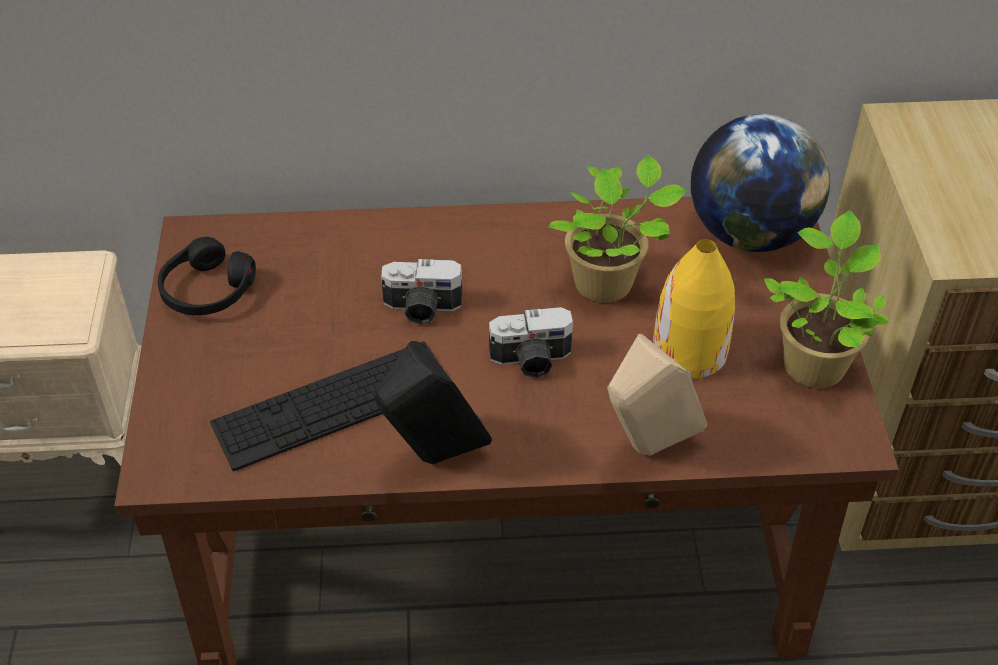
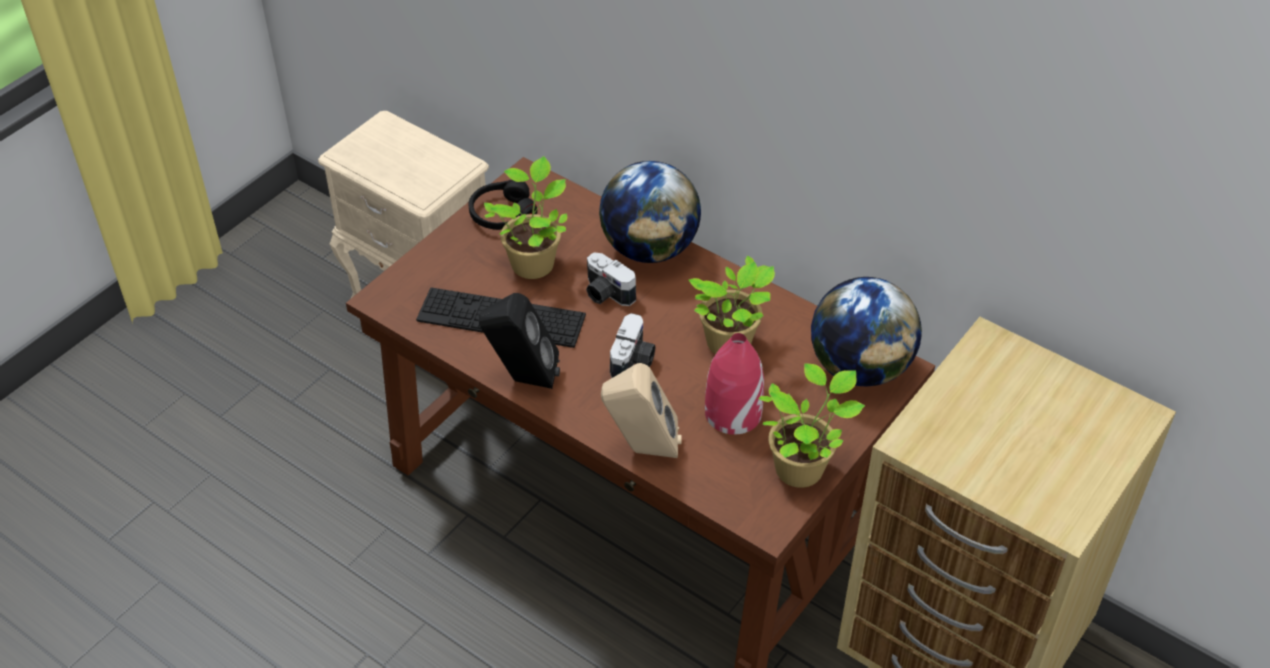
camera: 40 degrees right, 0 degrees up
camera [489,307,573,378] -> camera turned 105 degrees counterclockwise [610,313,656,378]
yellow vase [653,239,735,378] -> red vase [705,333,764,435]
none -> potted plant [484,156,567,279]
none -> globe [599,161,701,263]

